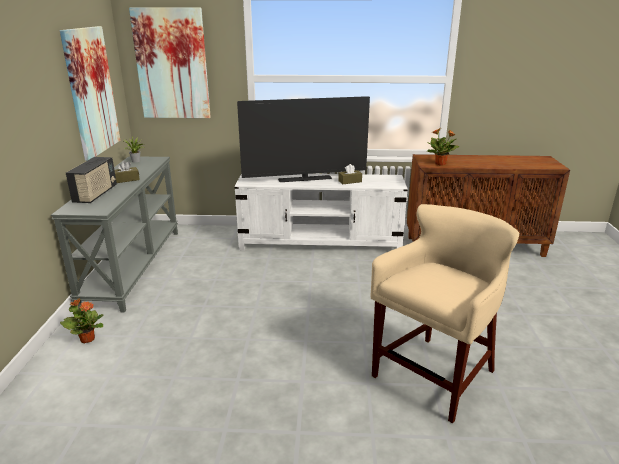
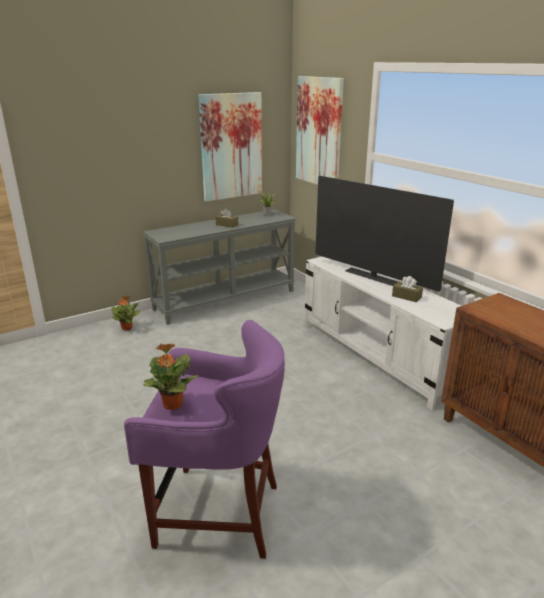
camera: 55 degrees right, 0 degrees up
radio [66,157,117,203] -> none
beige stool [370,204,519,423] -> purple stool [124,320,285,559]
potted plant [427,128,459,166] -> potted plant moved to [143,343,198,410]

